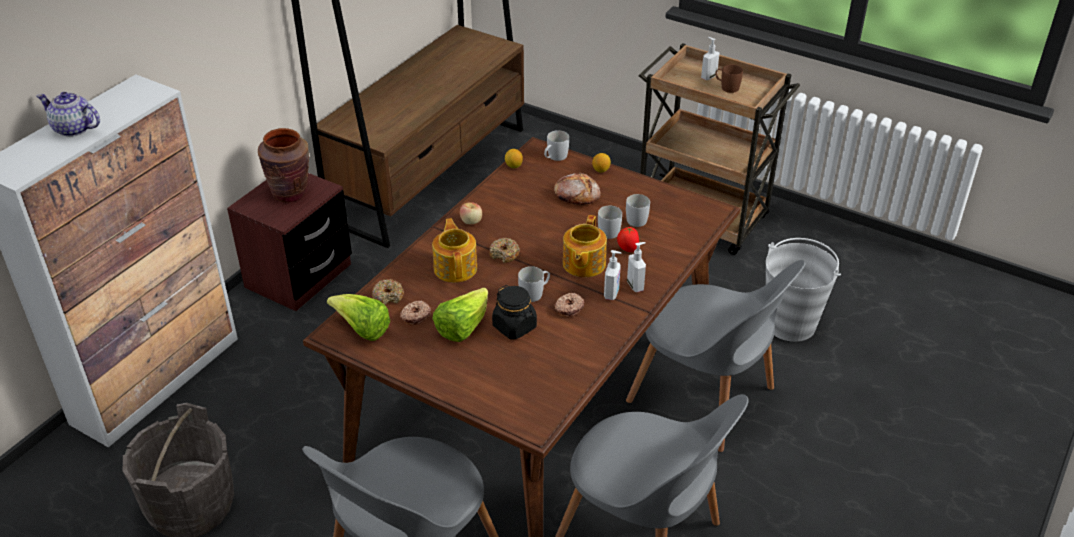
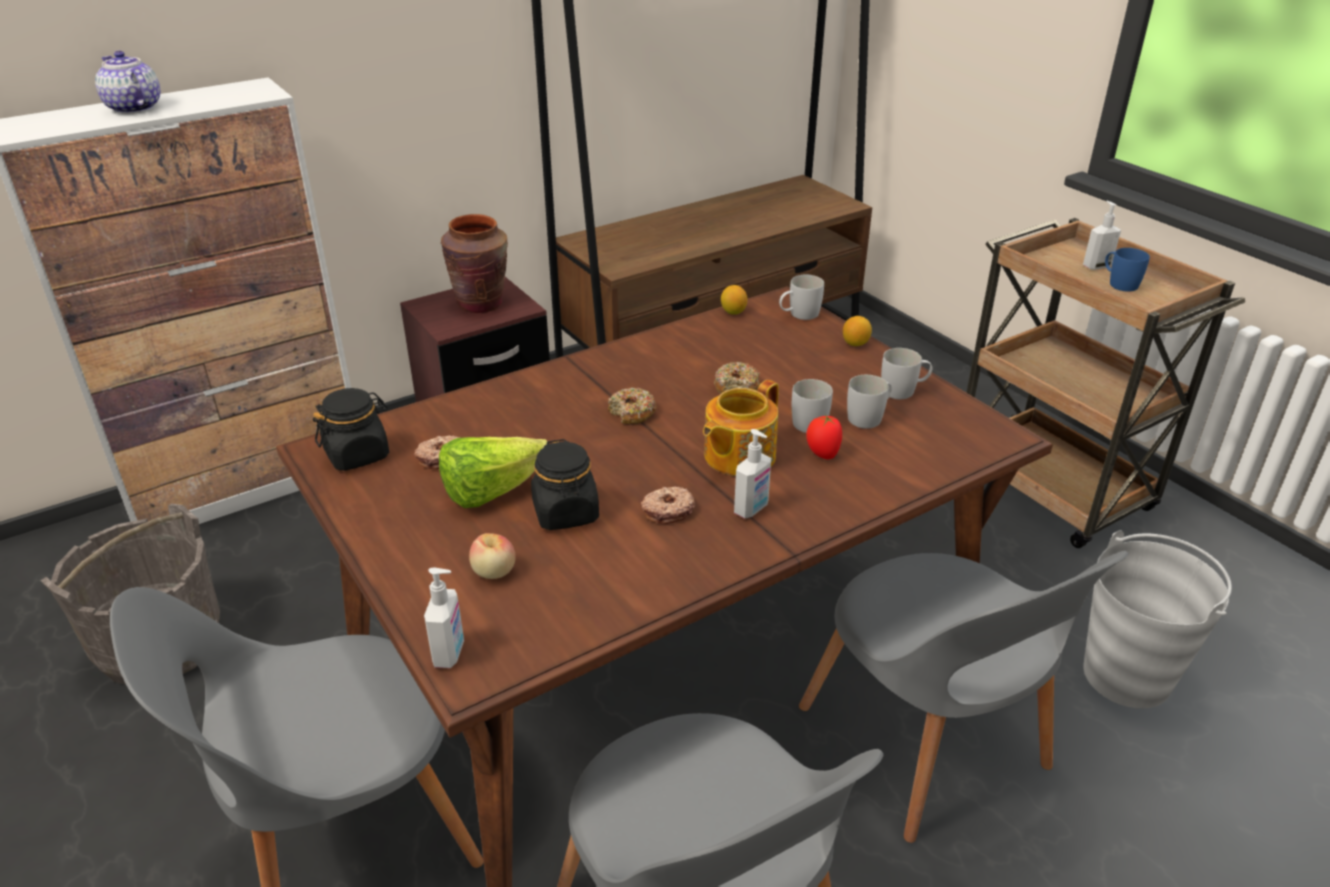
camera: 25 degrees right, 5 degrees down
lettuce [327,294,390,341] -> black jar [313,388,389,471]
donut [372,279,404,305] -> donut moved to [714,362,760,394]
teapot [432,218,477,283] -> none
apple [460,202,482,224] -> apple moved to [469,533,516,579]
white mug [518,266,550,302] -> white mug moved to [881,348,933,399]
bread [554,173,600,205] -> none
soap dispenser [627,242,646,292] -> soap dispenser moved to [424,567,464,668]
brown mug [715,65,743,93] -> blue mug [1105,248,1150,292]

